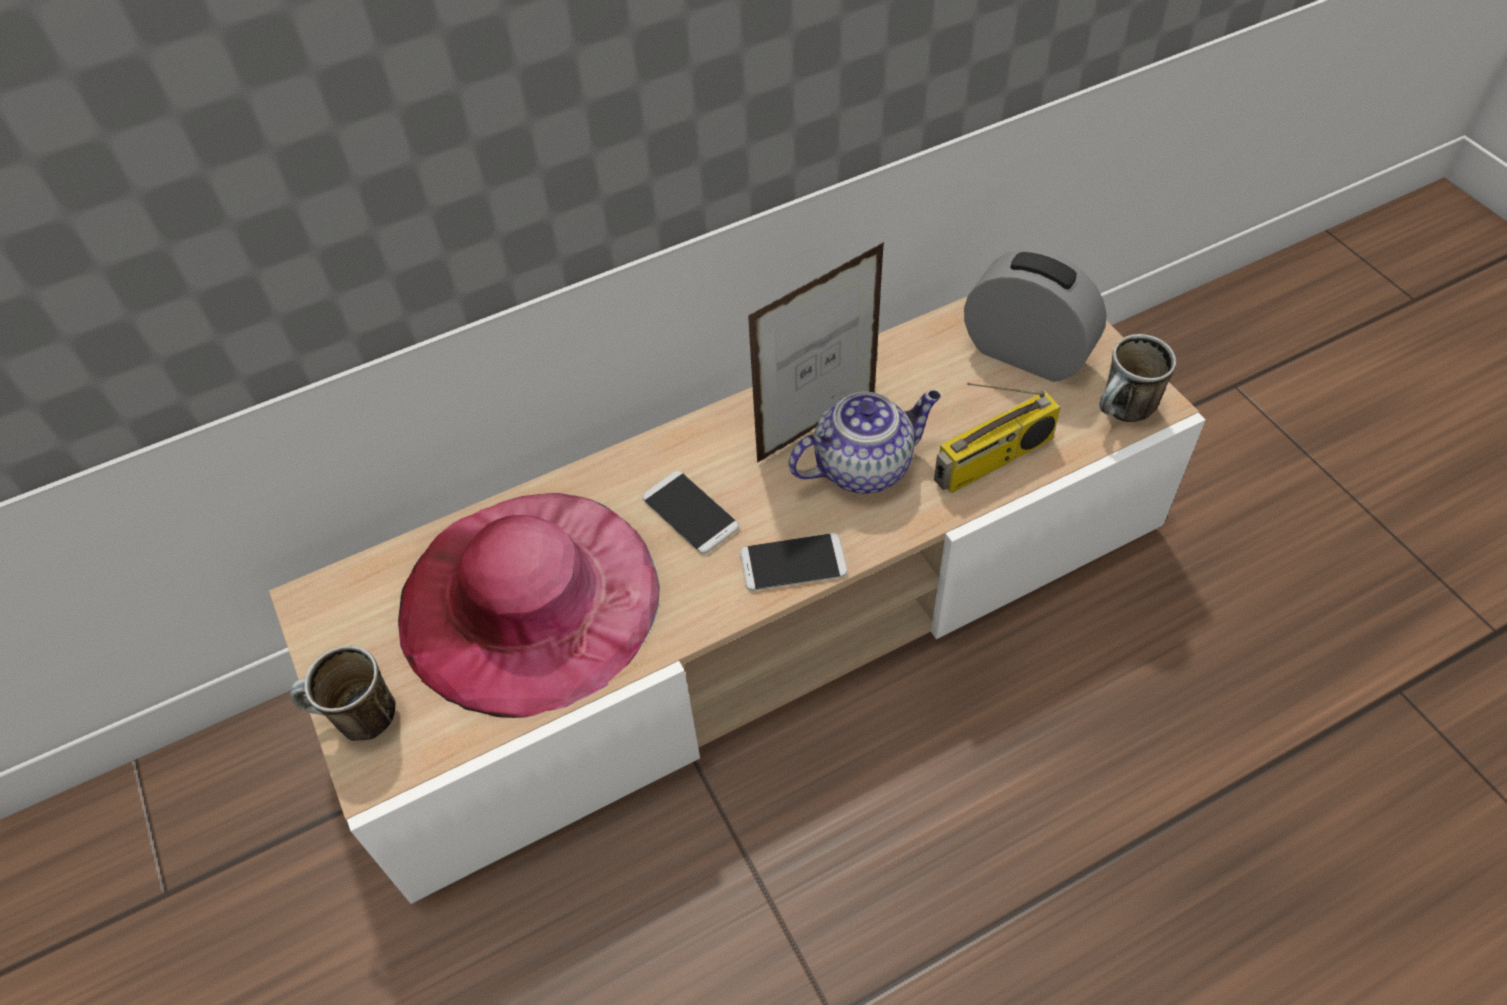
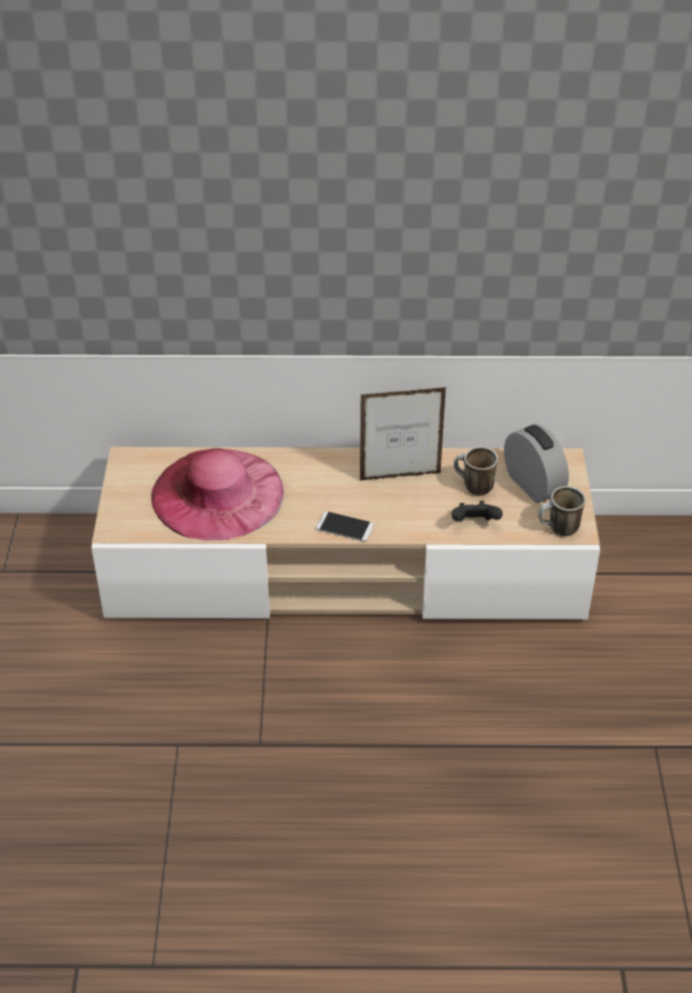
camera: 25 degrees right, 10 degrees down
mug [290,645,396,741] -> mug moved to [454,447,498,496]
phone [642,471,739,554] -> none
teapot [788,390,941,493] -> none
radio [934,383,1061,493] -> black game controller [452,501,503,521]

